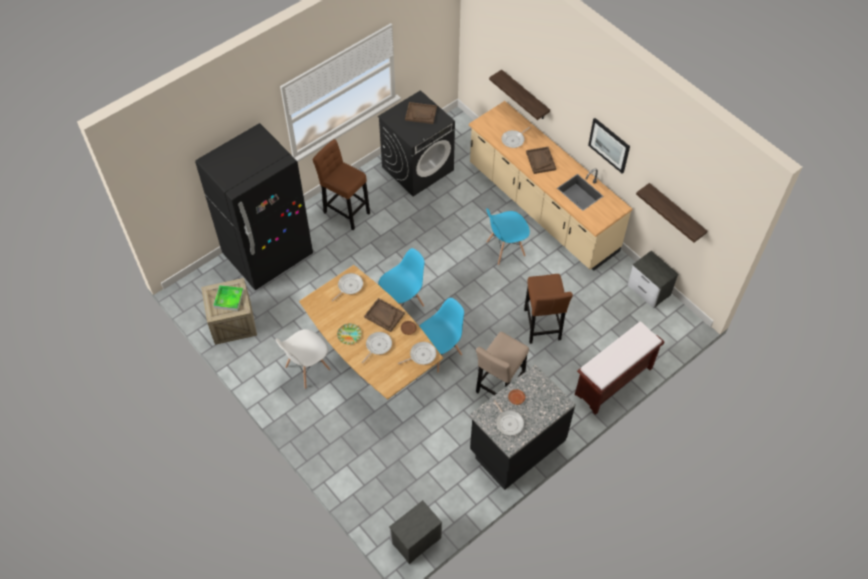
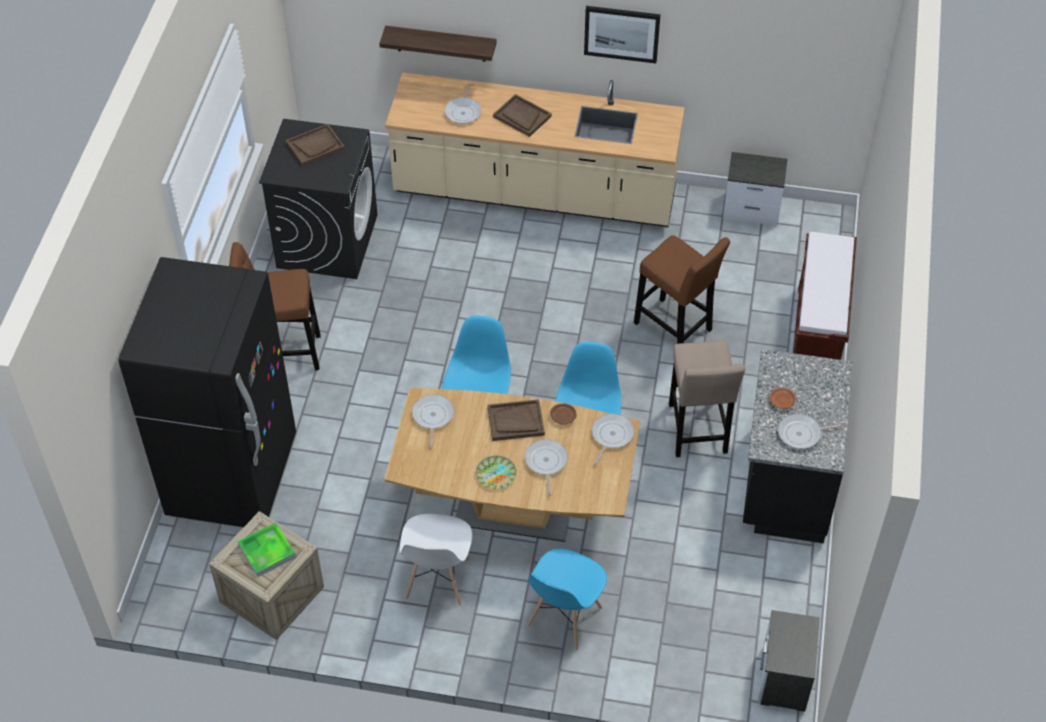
camera: 40 degrees left, 5 degrees down
blue chair [486,208,530,265] -> blue chair moved to [527,549,607,650]
frying pan [494,400,524,436] -> frying pan turned 150 degrees clockwise [778,414,844,449]
shelf [636,183,707,243] -> none

